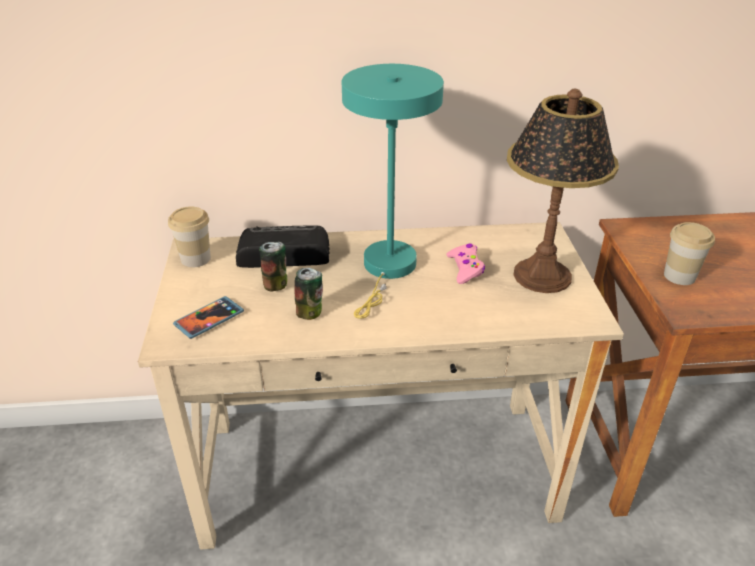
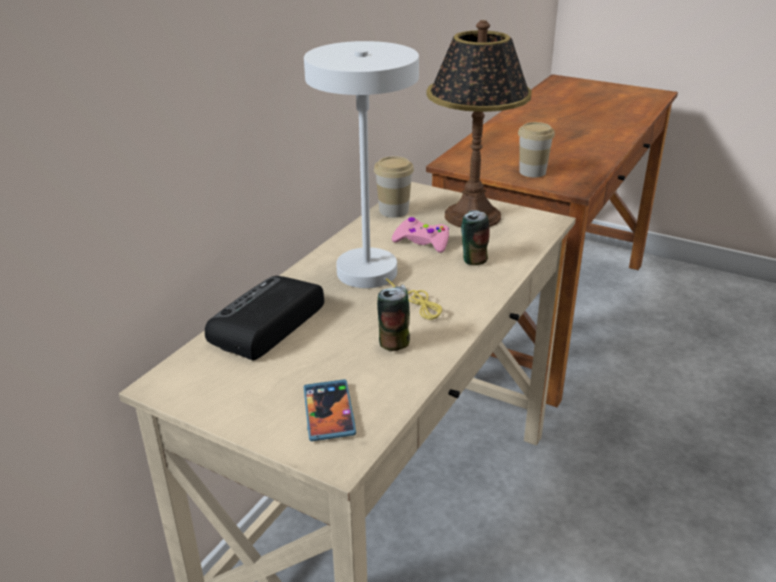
camera: 55 degrees left, 5 degrees down
cup [168,206,211,267] -> cup moved to [374,156,414,218]
can [259,242,287,291] -> can moved to [461,210,490,265]
turquoise table lamp [342,64,444,319] -> white table lamp [304,41,442,320]

